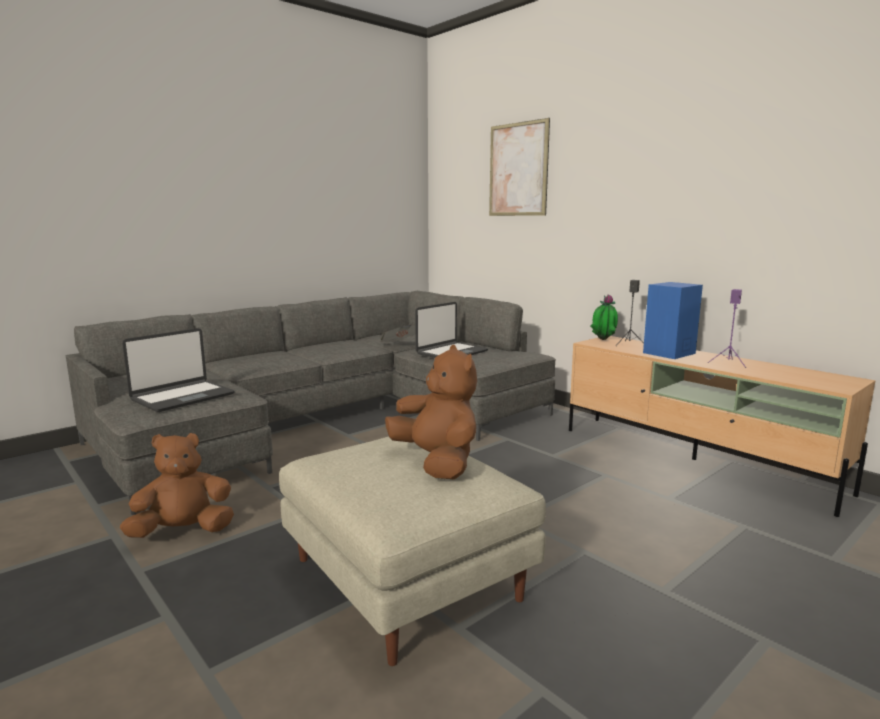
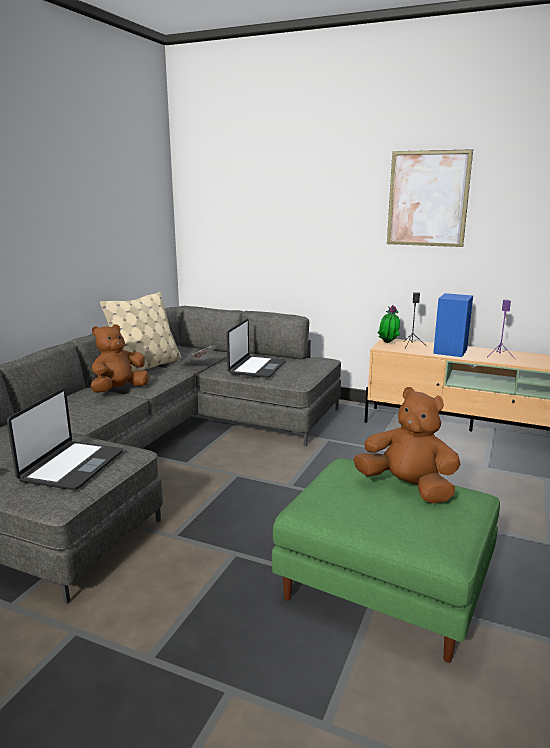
camera: 25 degrees left, 5 degrees up
brown plush toy [120,433,234,538] -> brown plush toy moved to [91,324,149,393]
beige ottoman [279,437,546,666] -> green ottoman [272,458,500,663]
picture [489,118,550,216] -> picture moved to [387,149,473,247]
none -> beige pillow [100,292,181,371]

